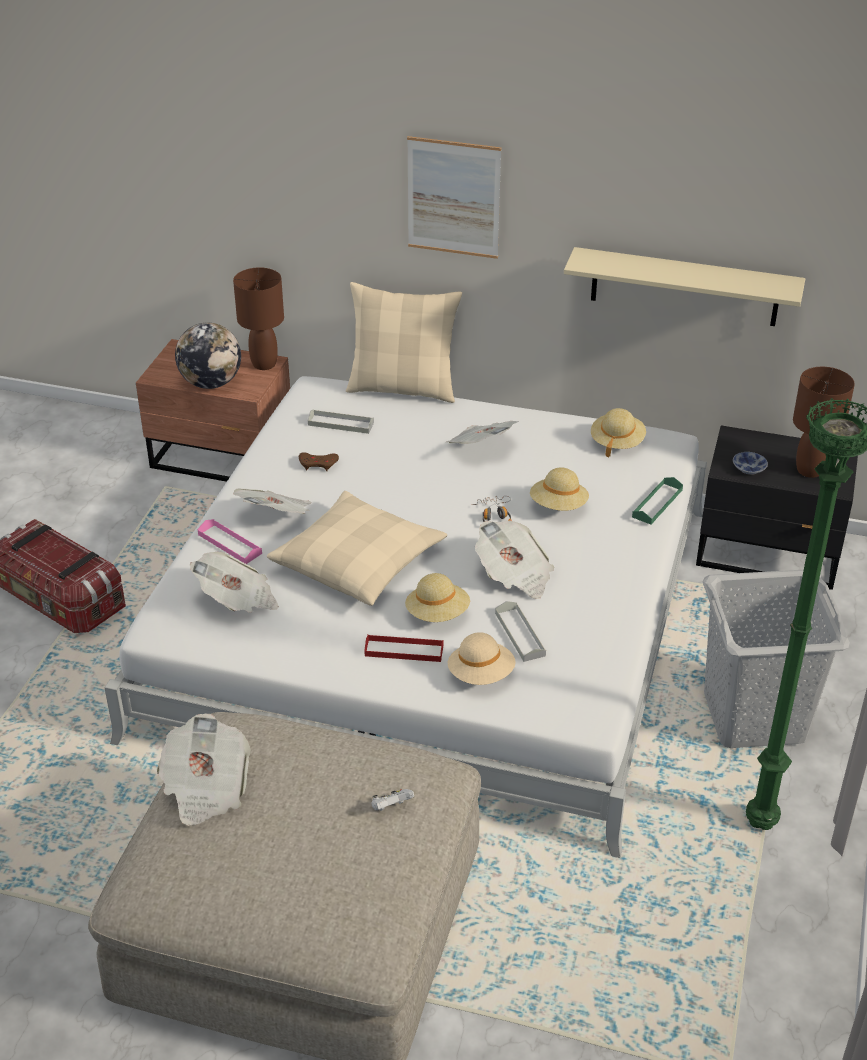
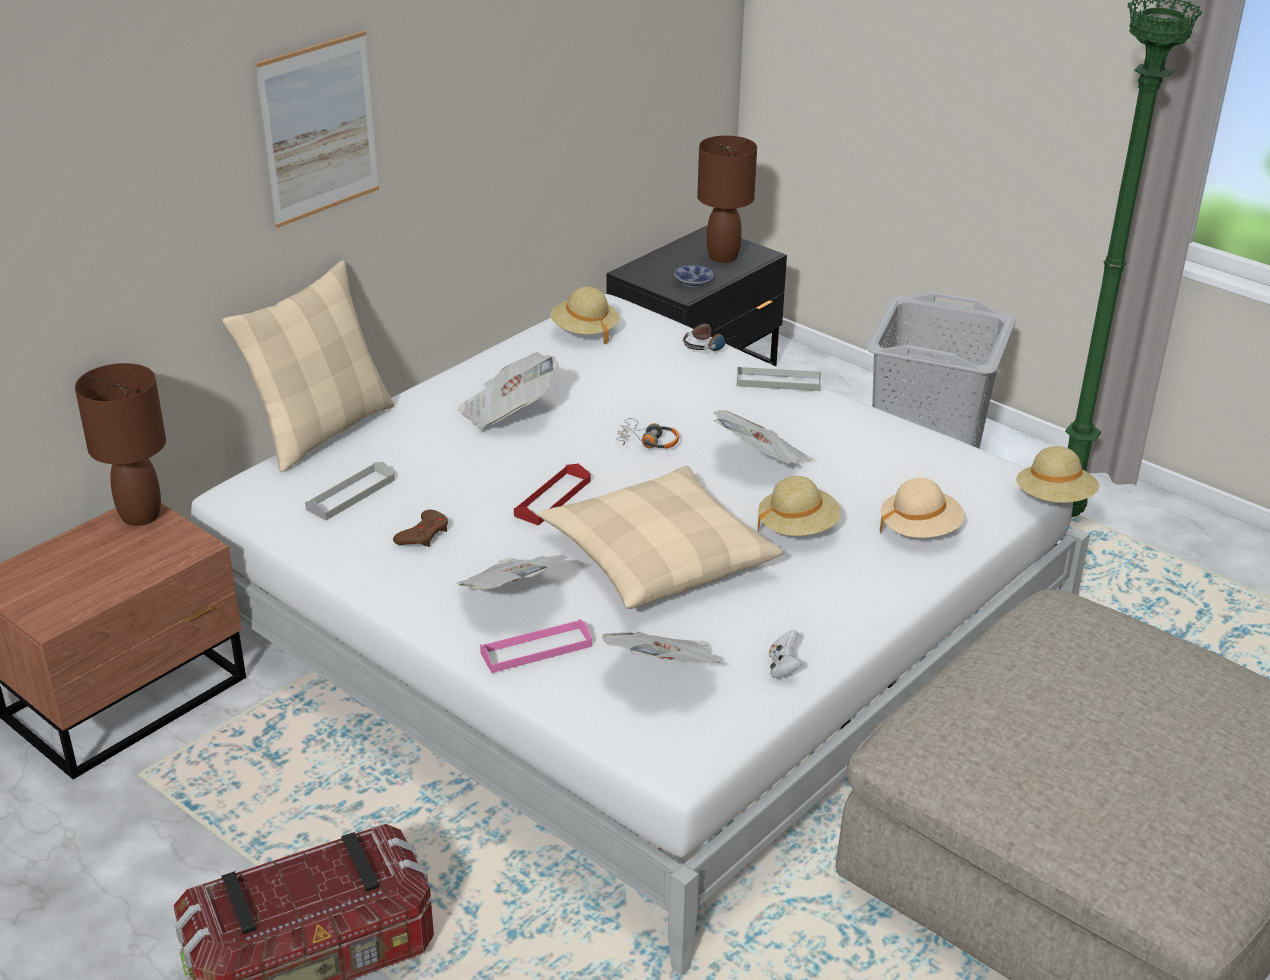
camera: 65 degrees left, 5 degrees down
newspaper [157,714,251,826] -> none
globe [175,323,241,389] -> none
red tray [364,634,443,662] -> red tray moved to [514,463,591,526]
white game controller [372,789,414,811] -> white game controller moved to [769,630,802,678]
grey tray [495,601,546,662] -> grey tray moved to [736,366,821,391]
beige hat [530,467,589,511] -> beige hat moved to [1016,446,1100,503]
beige shelf [564,247,805,326] -> none
green tray [632,477,683,525] -> headphones [683,324,736,351]

